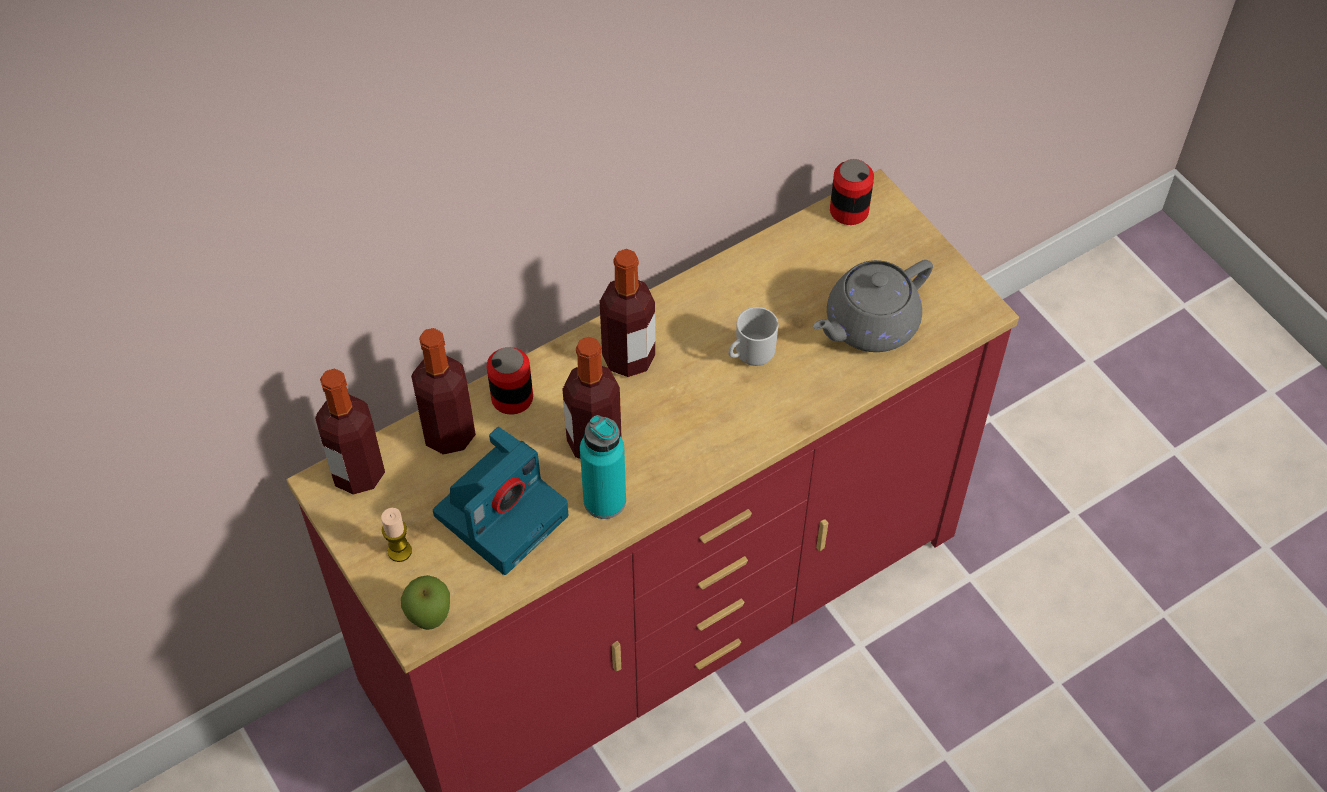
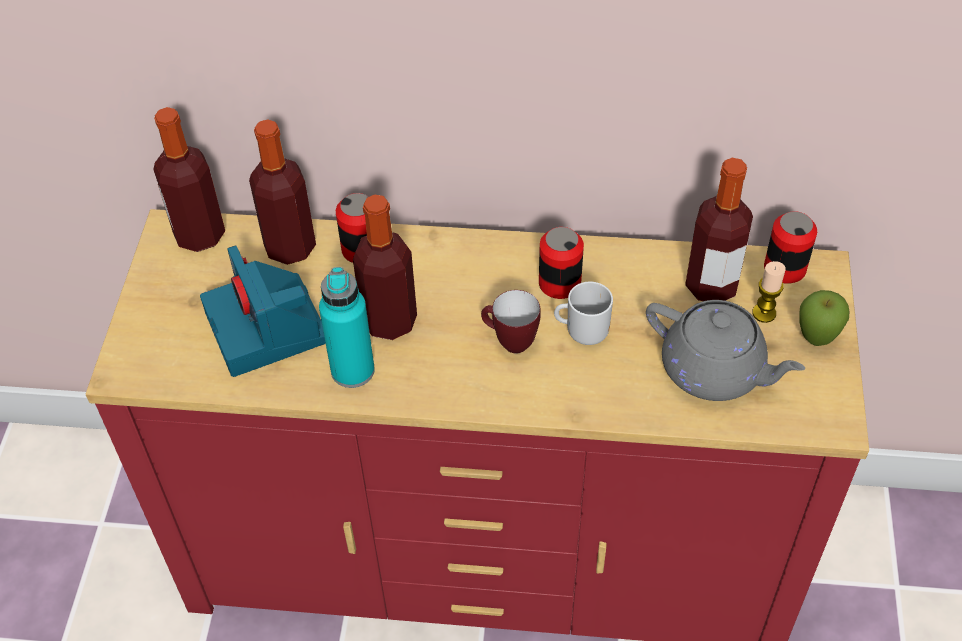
camera: 40 degrees right, 5 degrees down
candle [381,508,412,562] -> candle moved to [752,261,786,323]
apple [401,575,450,630] -> apple moved to [799,290,849,346]
camera [433,427,568,575] -> camera turned 75 degrees clockwise [200,245,326,377]
bottle [600,249,655,377] -> bottle moved to [685,158,753,301]
grey teapot [813,260,933,352] -> grey teapot turned 150 degrees counterclockwise [646,300,805,401]
none -> mug [481,290,540,353]
none -> can [539,227,584,299]

